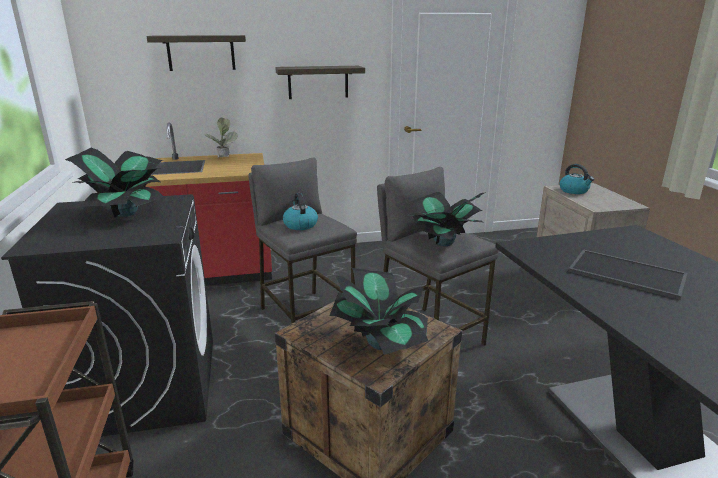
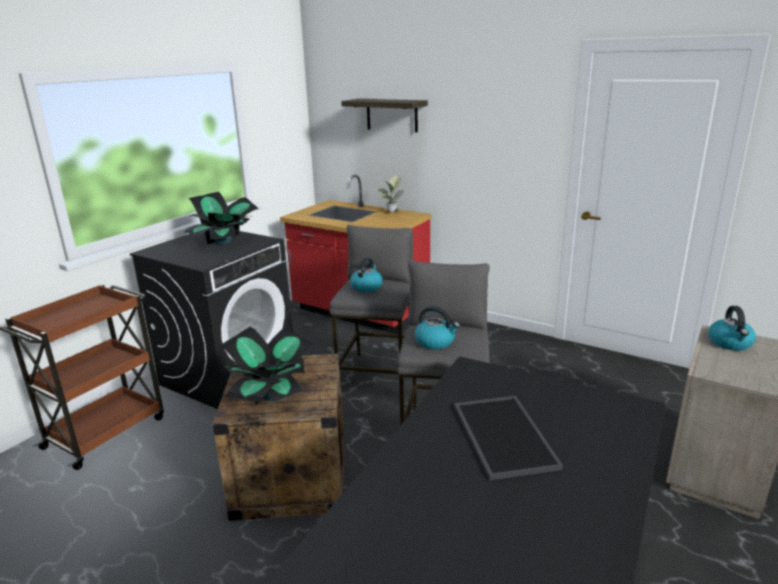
camera: 45 degrees right, 0 degrees up
shelf [275,66,365,99] -> none
potted plant [409,192,486,246] -> kettle [415,306,460,349]

